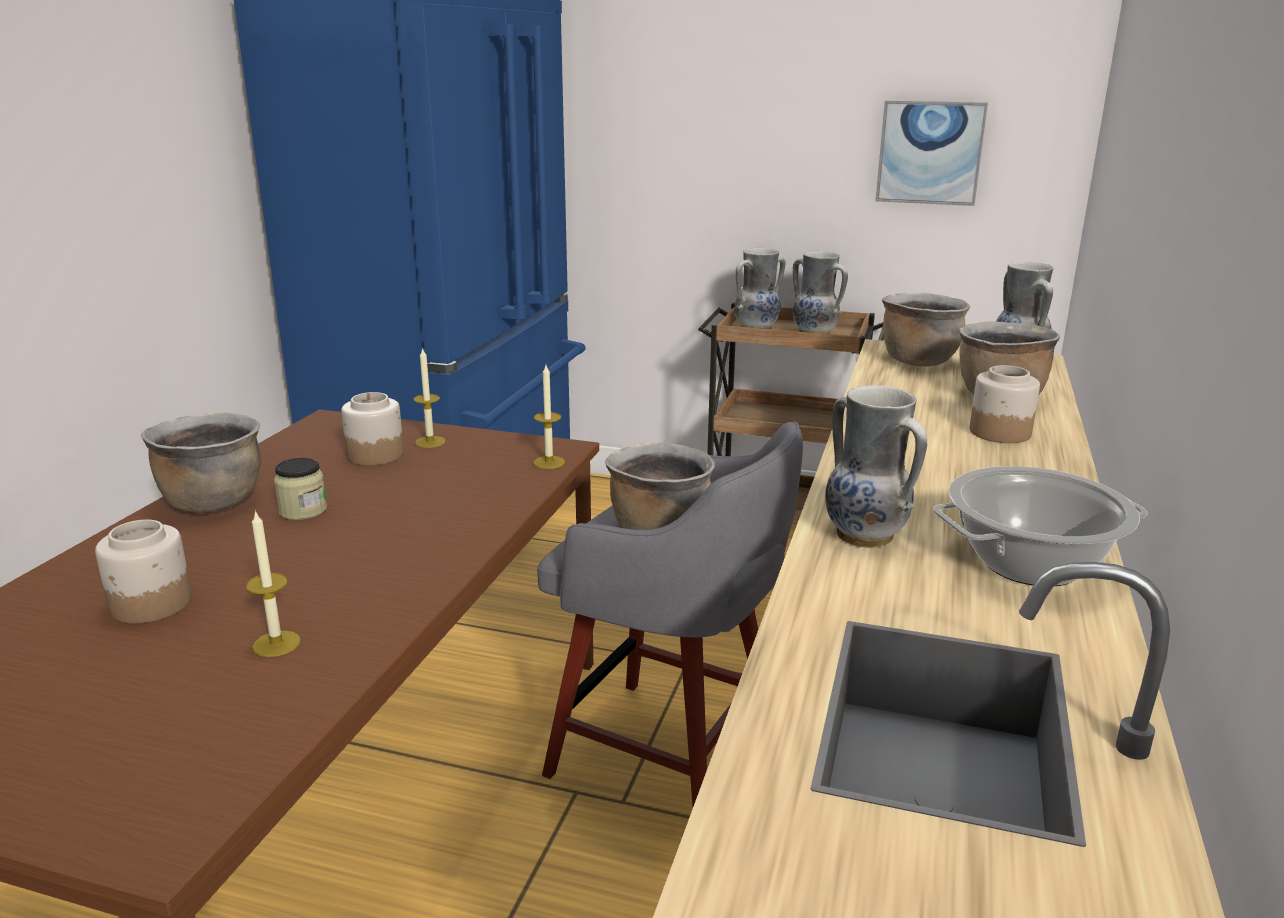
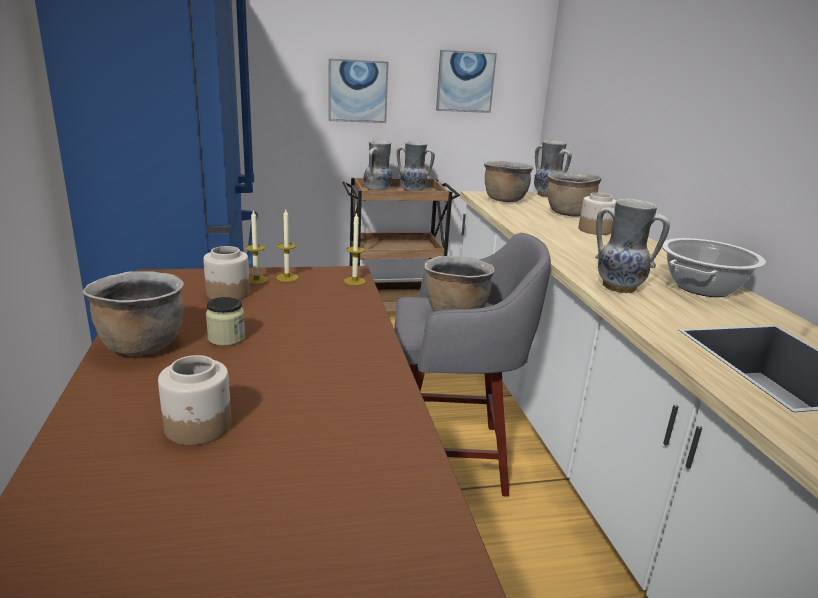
camera: 30 degrees left, 0 degrees up
candle [246,510,301,657] -> candle moved to [276,209,298,282]
none -> picture [328,58,389,123]

